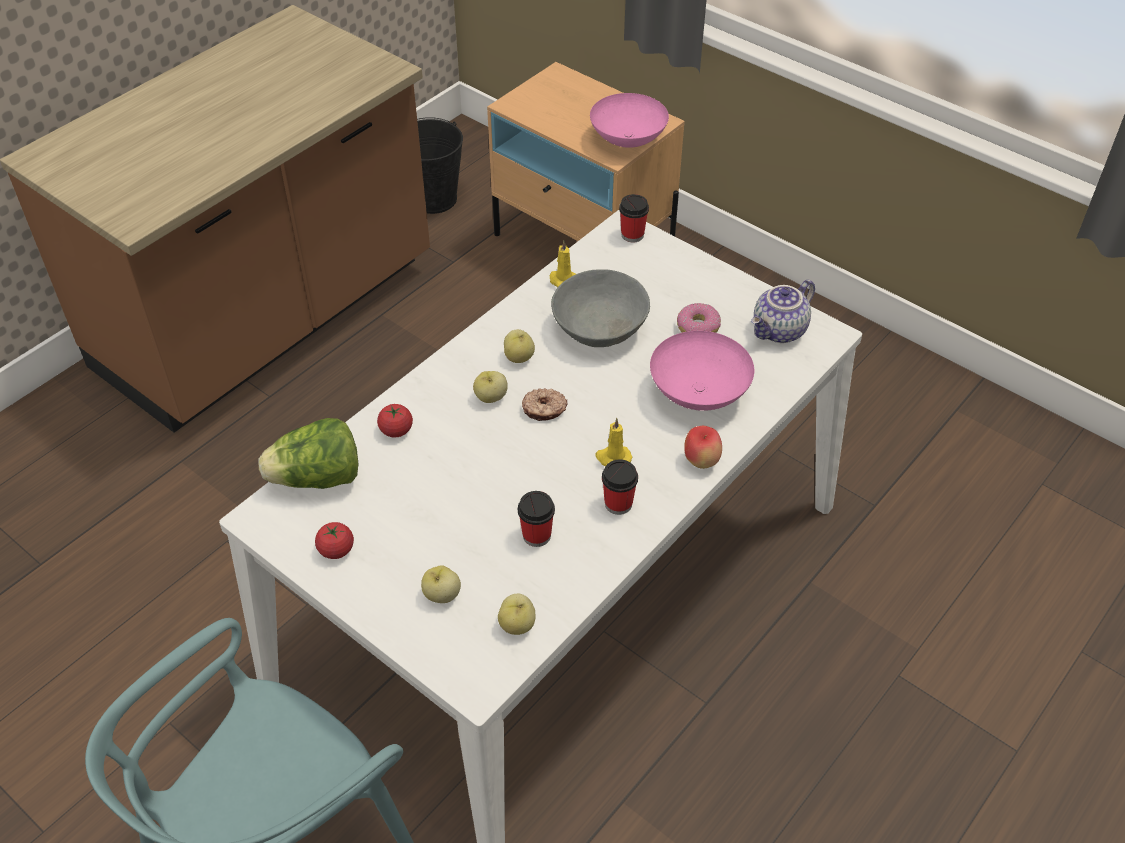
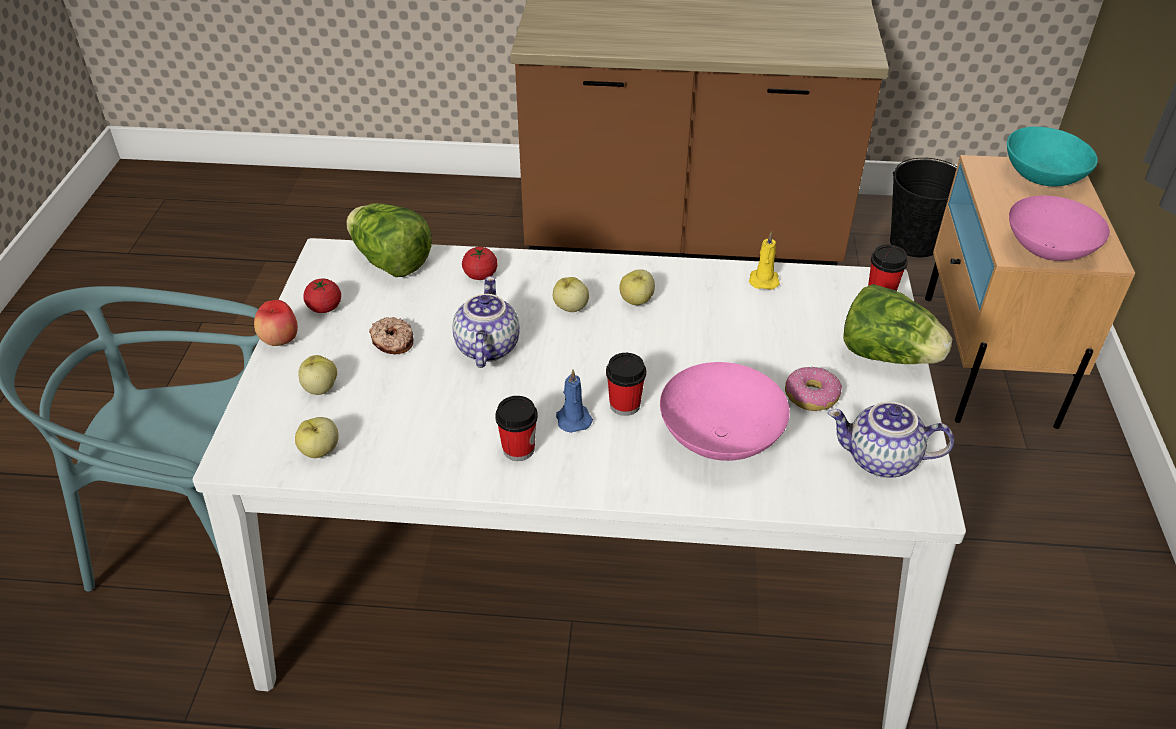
camera: 55 degrees right, 5 degrees down
cup [518,491,555,547] -> cup moved to [606,353,646,416]
donut [522,388,568,421] -> donut moved to [369,317,413,355]
grey bowl [551,269,650,347] -> none
yellow candle [595,418,632,466] -> blue candle [556,369,593,433]
apple [684,426,722,469] -> apple moved to [254,300,298,346]
none -> teapot [452,276,520,368]
none -> lettuce [843,284,952,364]
none -> turquoise bowl [1007,127,1098,186]

